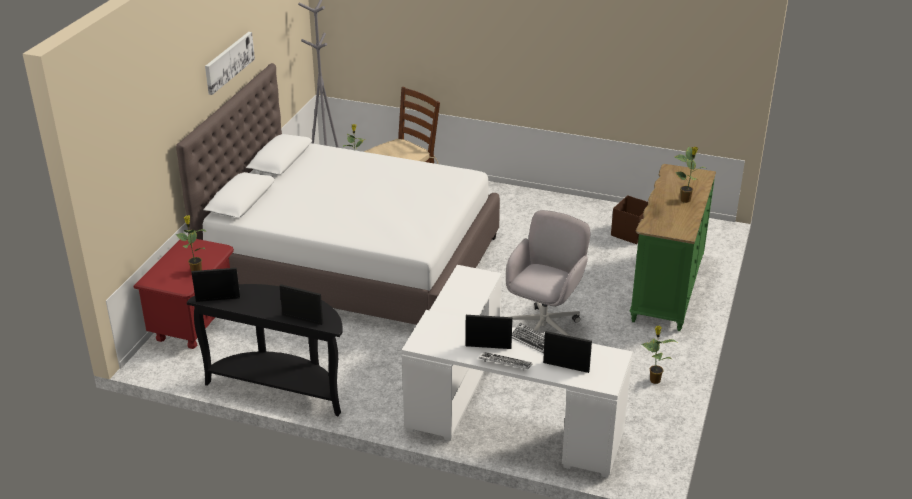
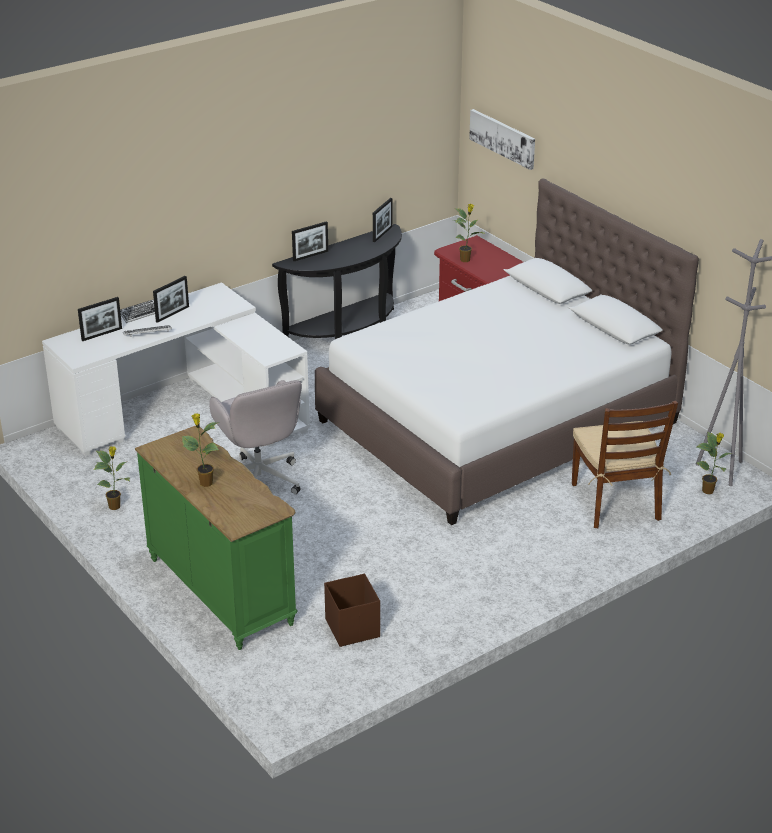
camera: 125 degrees right, 0 degrees up
picture [205,32,255,95] -> picture moved to [469,109,535,170]

